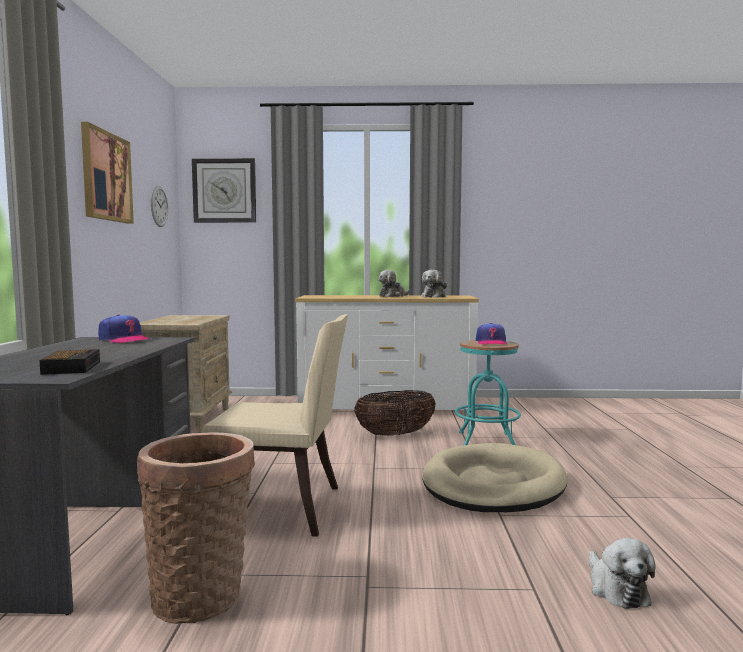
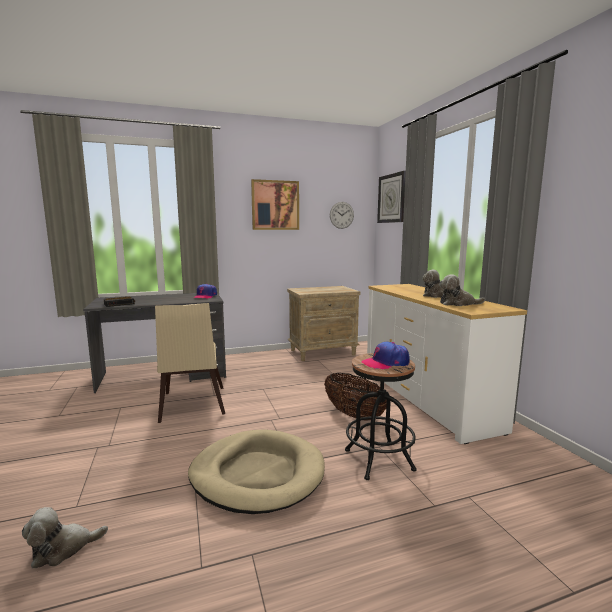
camera: 70 degrees right, 5 degrees up
basket [137,432,255,624] -> none
turquoise stool [455,340,521,445] -> black stool [345,353,416,480]

